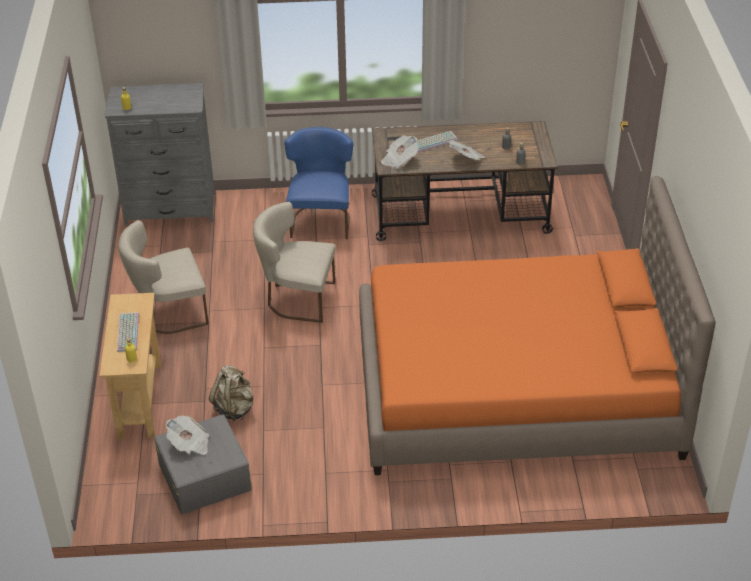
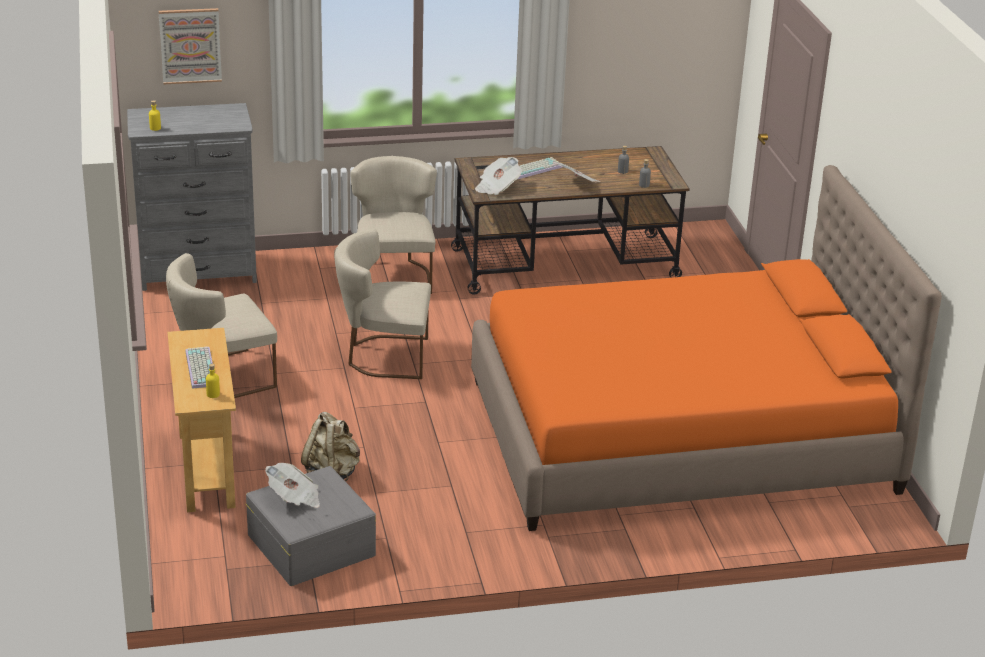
camera: 10 degrees left, 10 degrees down
blue chair [284,126,354,239] -> beige chair [350,155,437,294]
none -> picture [159,8,222,84]

